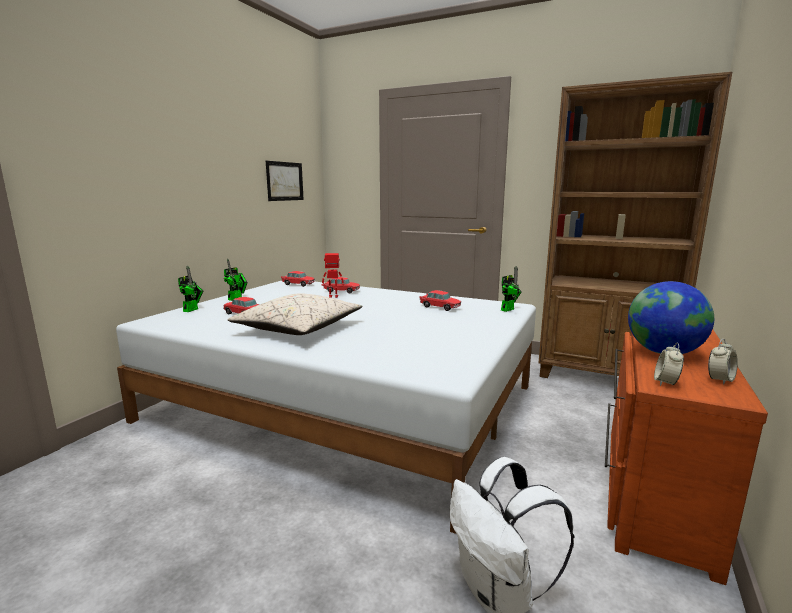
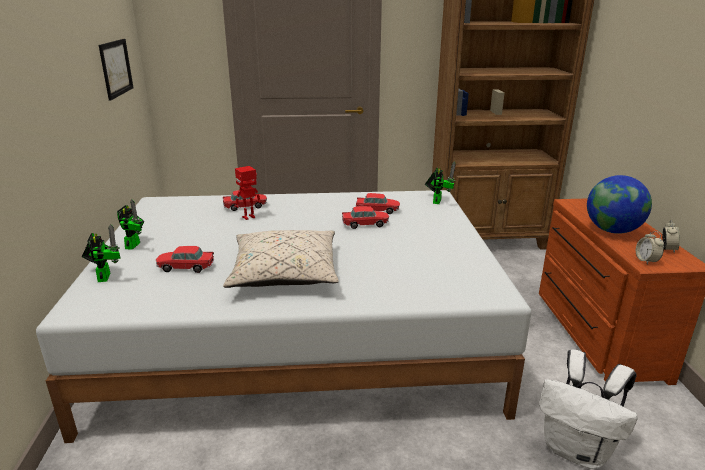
camera: 30 degrees left, 10 degrees up
toy car [281,271,315,287] -> toy car moved to [342,206,389,229]

